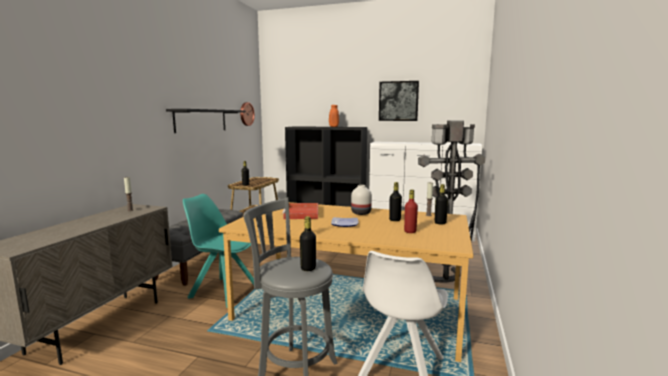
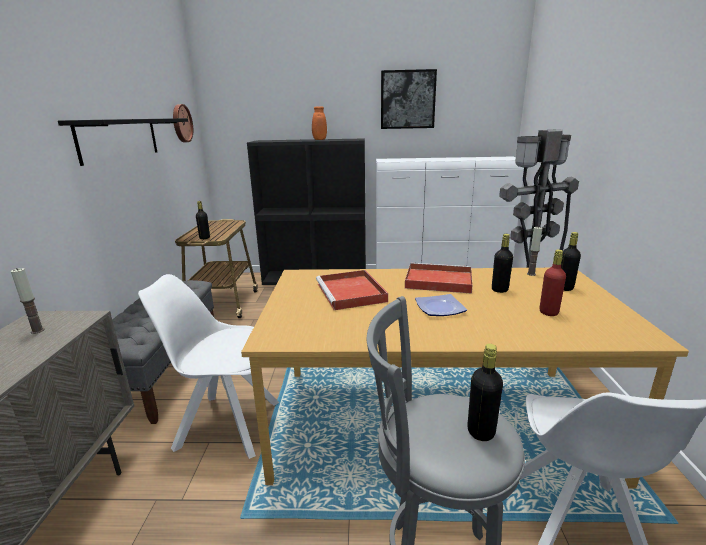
camera: 15 degrees left, 10 degrees up
turquoise chair [183,194,254,308] -> white chair [138,274,280,459]
white vase [351,185,372,215] -> red tray [405,263,473,294]

